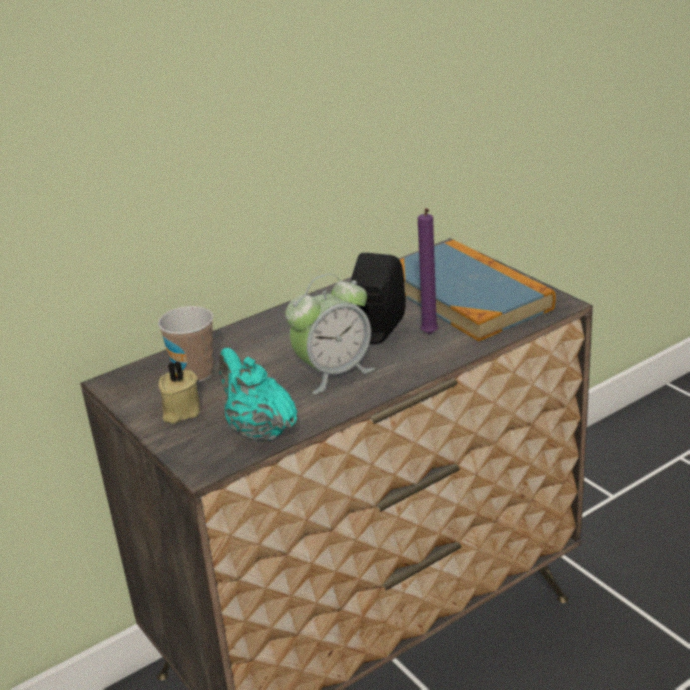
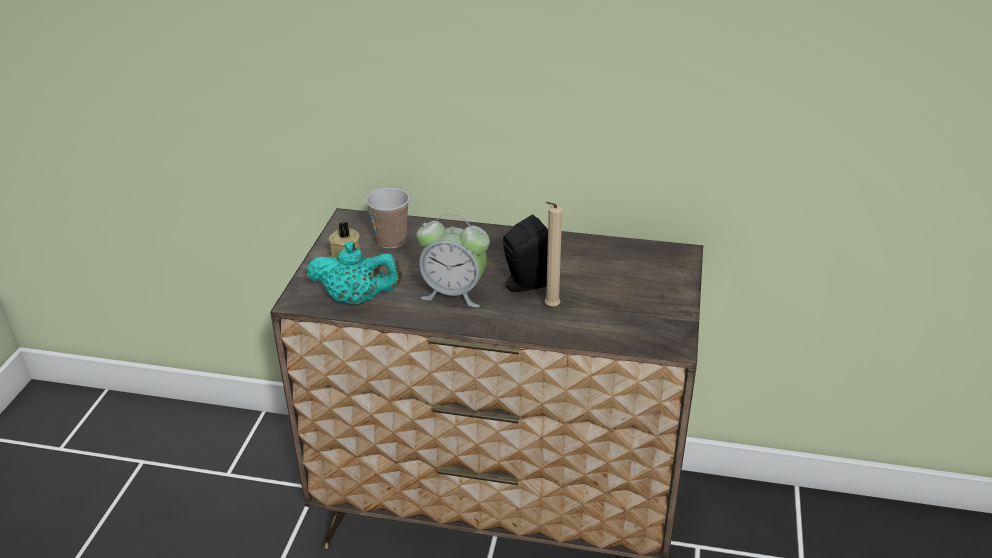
camera: 45 degrees right, 5 degrees up
turquoise teapot [219,348,297,442] -> turquoise teapot turned 90 degrees clockwise [307,242,402,305]
book [400,240,556,341] -> none
purple candle [418,208,438,334] -> beige candle [545,202,562,307]

